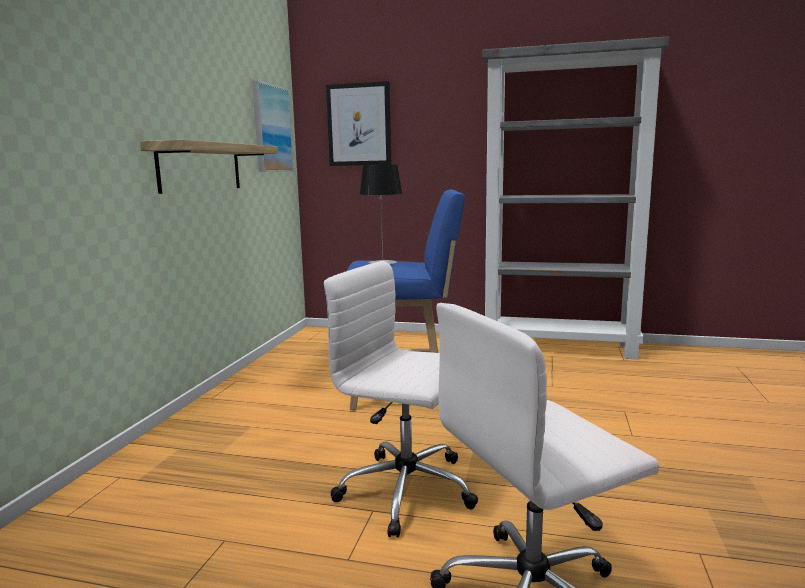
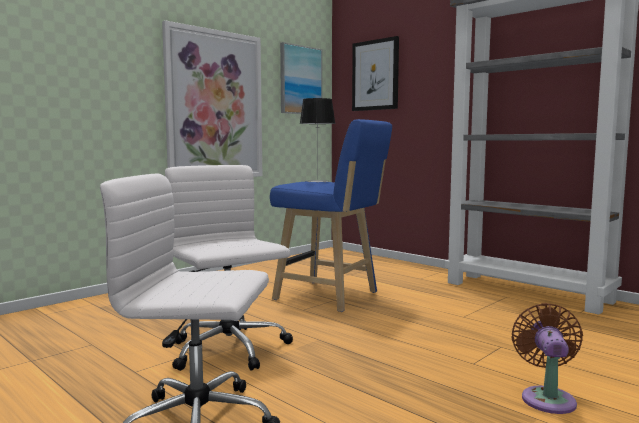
camera: 30 degrees right, 5 degrees down
shelf [140,139,278,194] -> picture [162,20,262,177]
none -> brown fan [511,303,583,414]

